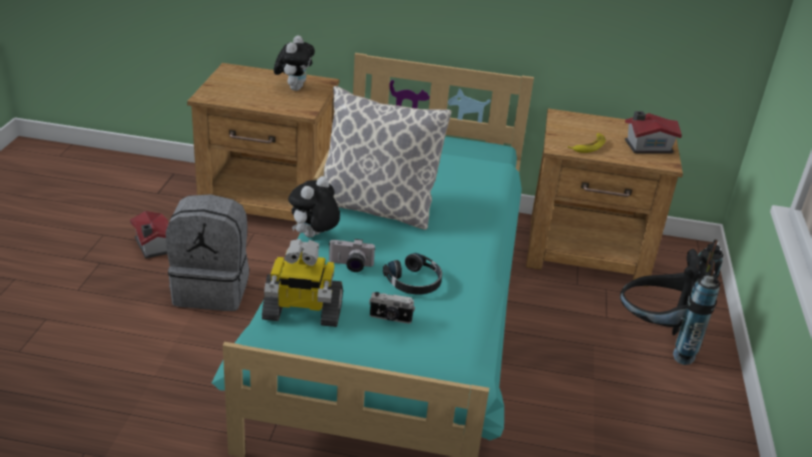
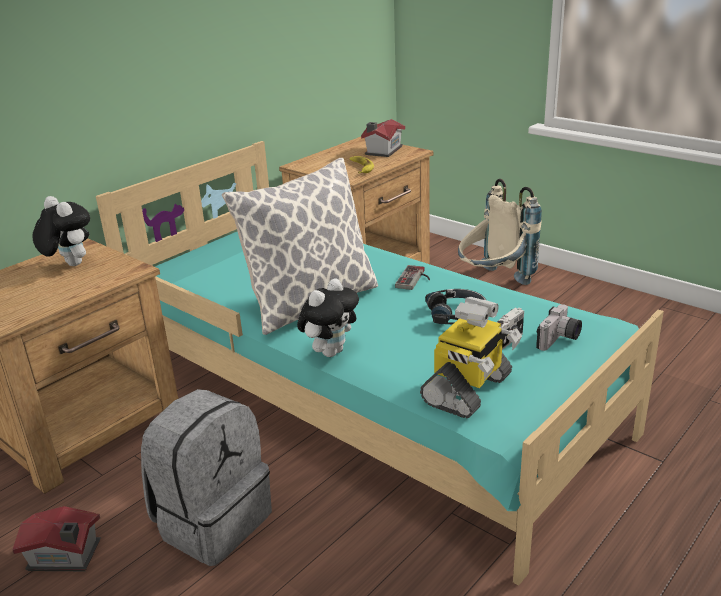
camera: 55 degrees left, 5 degrees down
plush toy [288,176,340,238] -> plush toy turned 120 degrees counterclockwise [297,278,359,357]
camera [328,239,376,272] -> camera moved to [536,304,582,351]
black backpack [620,239,723,365] -> beige backpack [458,179,542,285]
none -> game controller [395,265,430,290]

